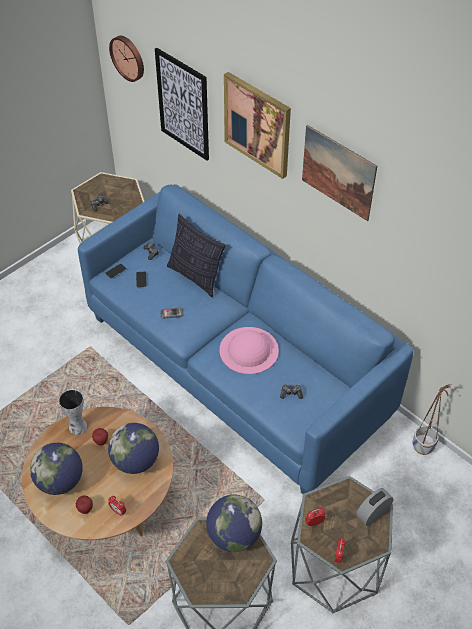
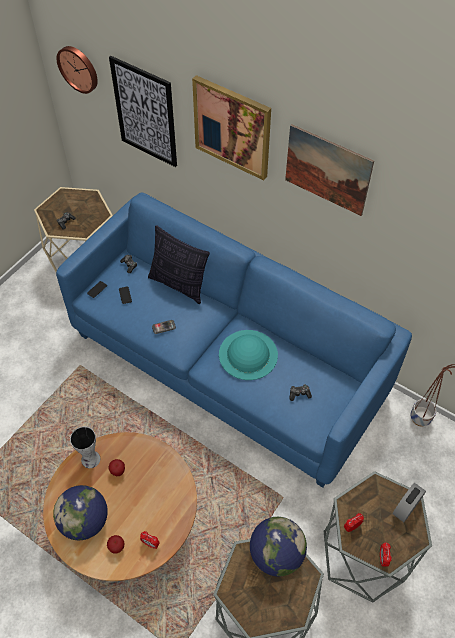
camera: 10 degrees left, 5 degrees up
globe [108,423,159,474] -> none
pink hat [219,327,279,374] -> turquoise hat [219,330,278,380]

